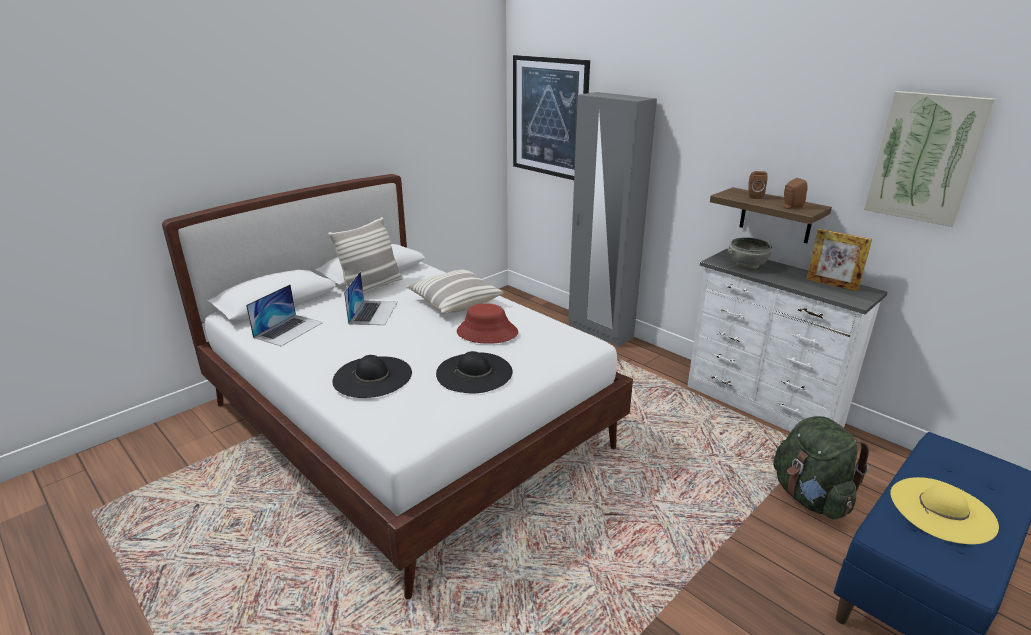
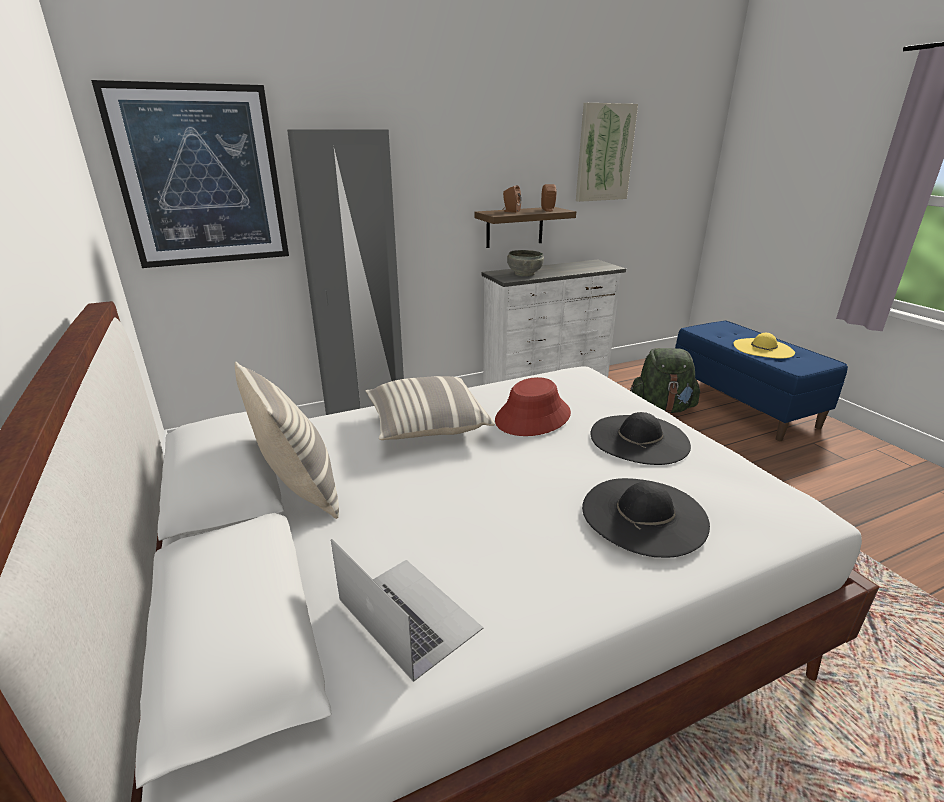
camera: 70 degrees left, 0 degrees up
laptop [344,271,398,325] -> none
picture frame [807,229,872,292] -> none

